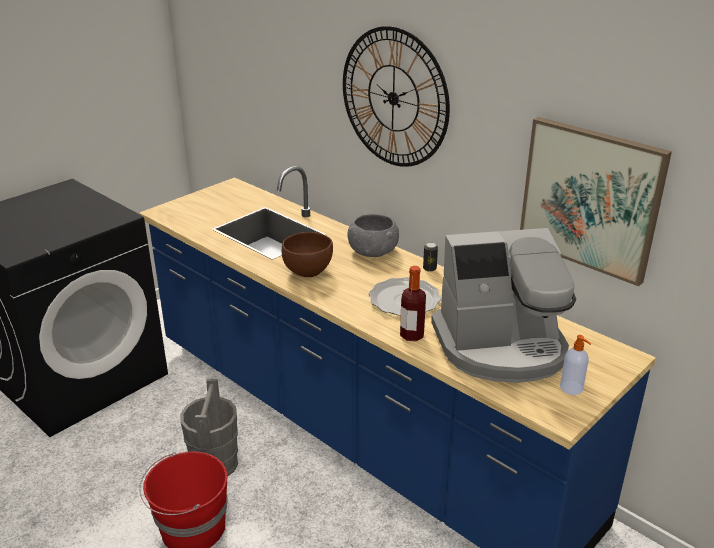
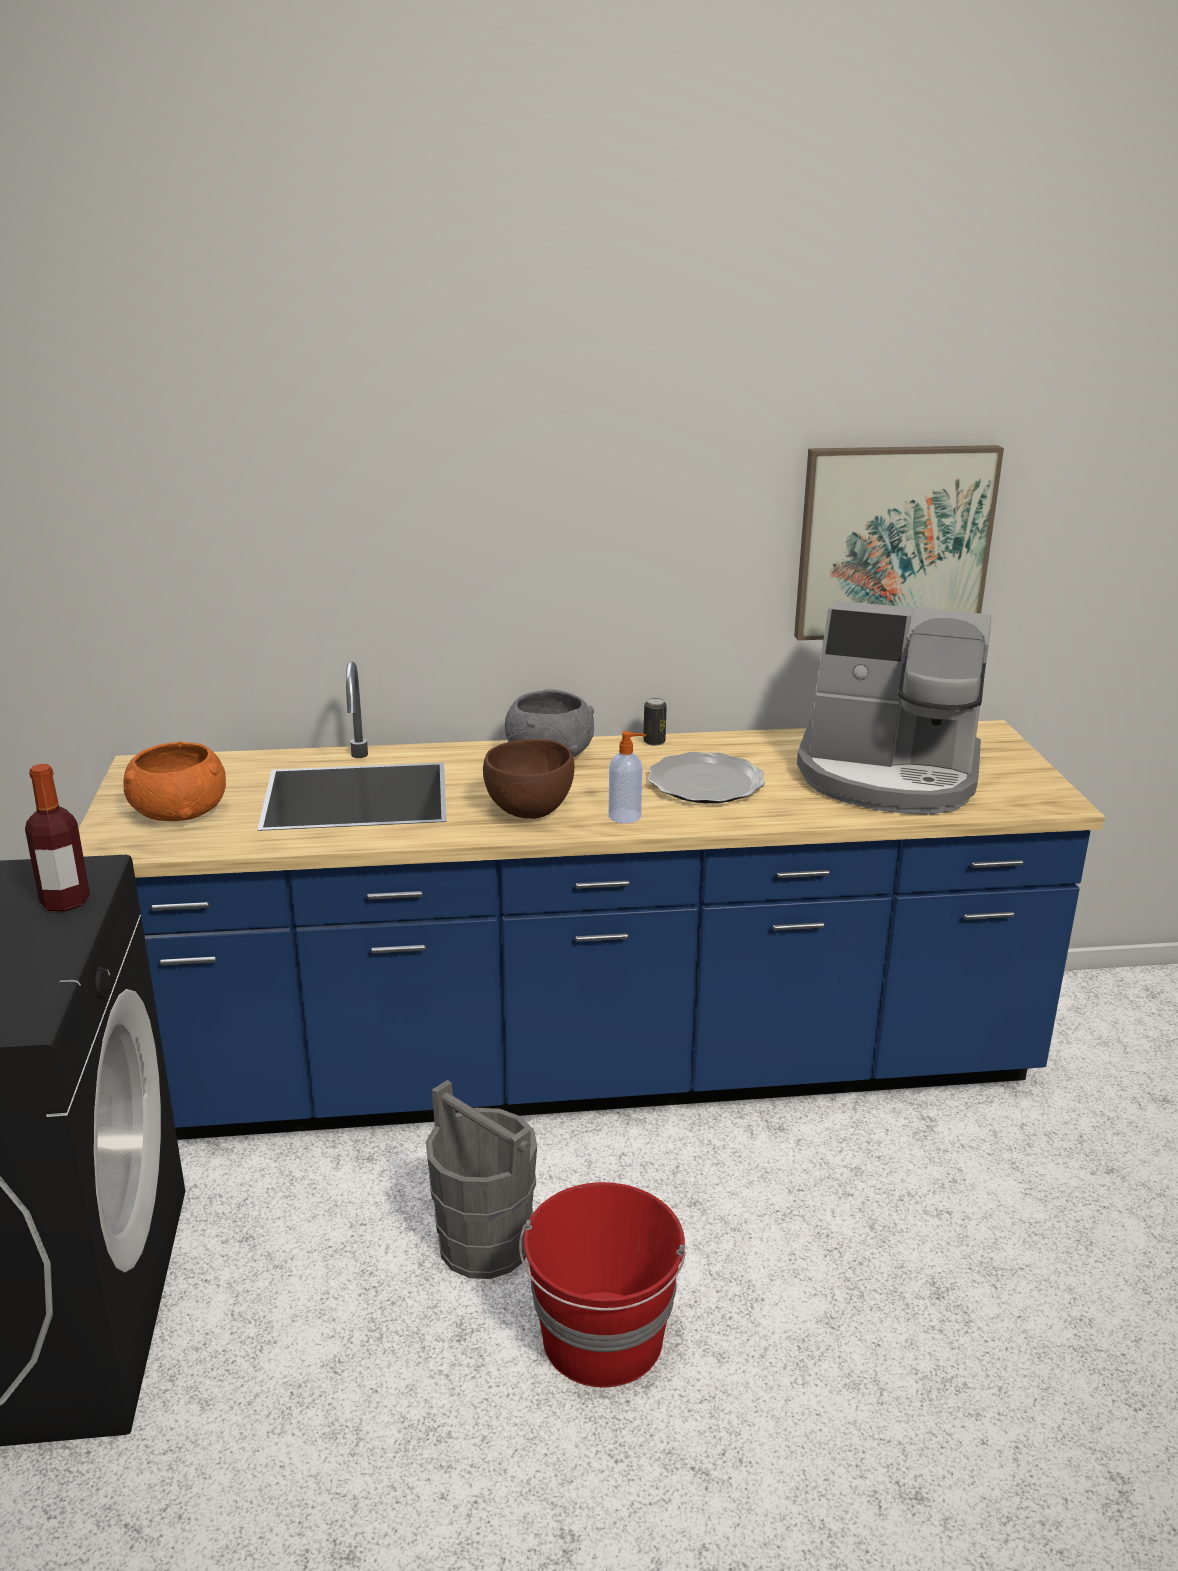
camera: 50 degrees left, 5 degrees down
wall clock [343,26,450,167] -> none
bottle [400,266,426,341] -> bottle moved to [25,764,90,912]
coffee machine [431,228,576,383] -> coffee machine turned 75 degrees clockwise [797,601,992,815]
soap dispenser [560,335,591,395] -> soap dispenser moved to [609,731,646,823]
none -> orange bowl [123,742,226,821]

